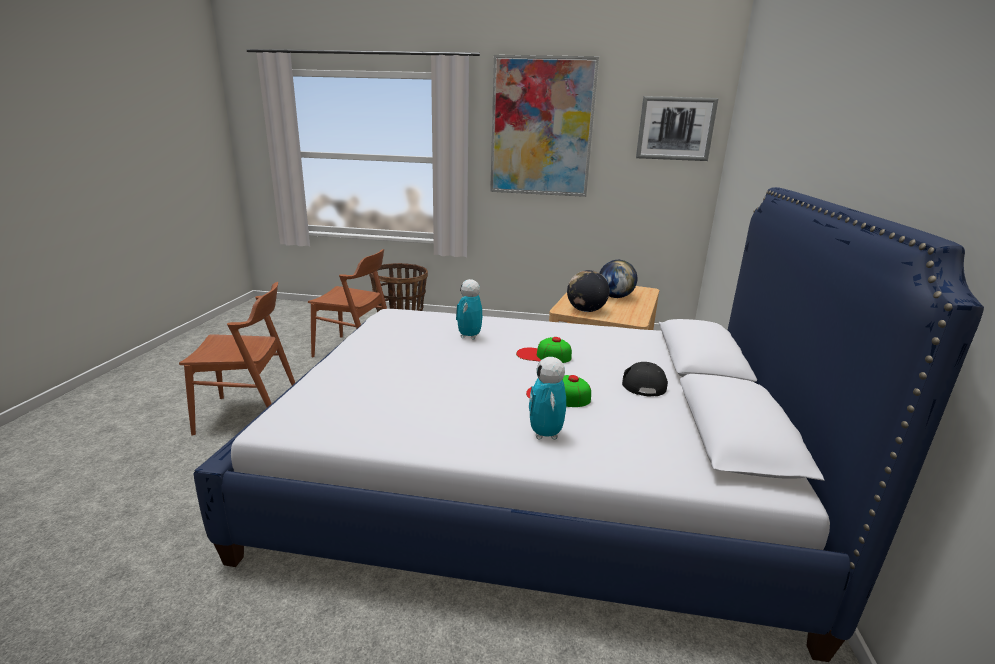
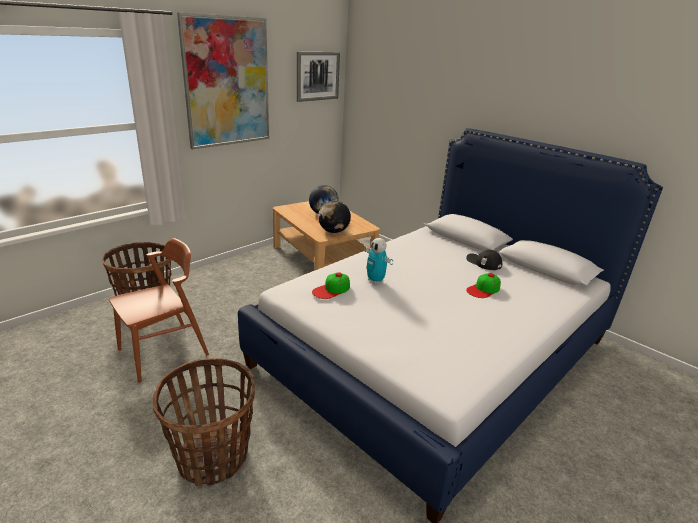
camera: 55 degrees left, 5 degrees up
brown chair [179,282,295,435] -> basket [153,358,255,487]
cap [516,337,572,363] -> cap moved to [312,272,350,299]
toy robot [529,357,566,440] -> none

